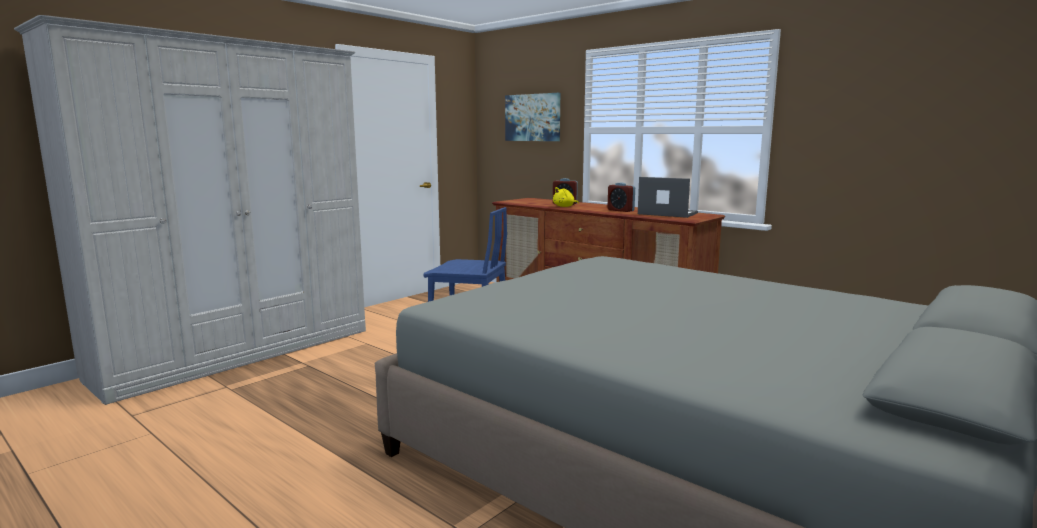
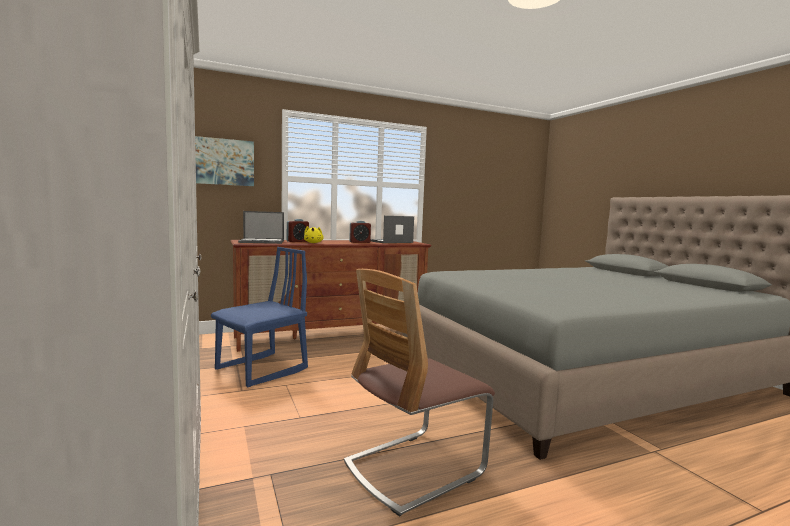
camera: 65 degrees left, 5 degrees down
none -> laptop [238,211,284,244]
none -> chair [344,269,495,517]

